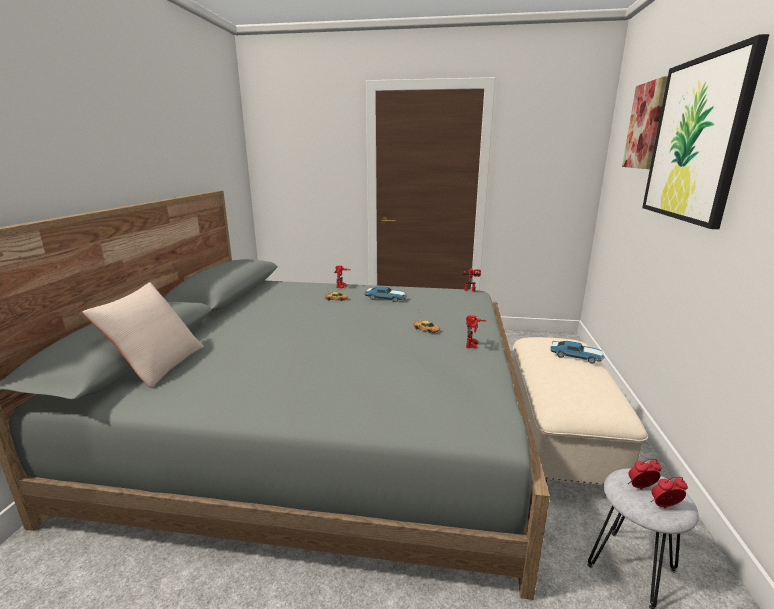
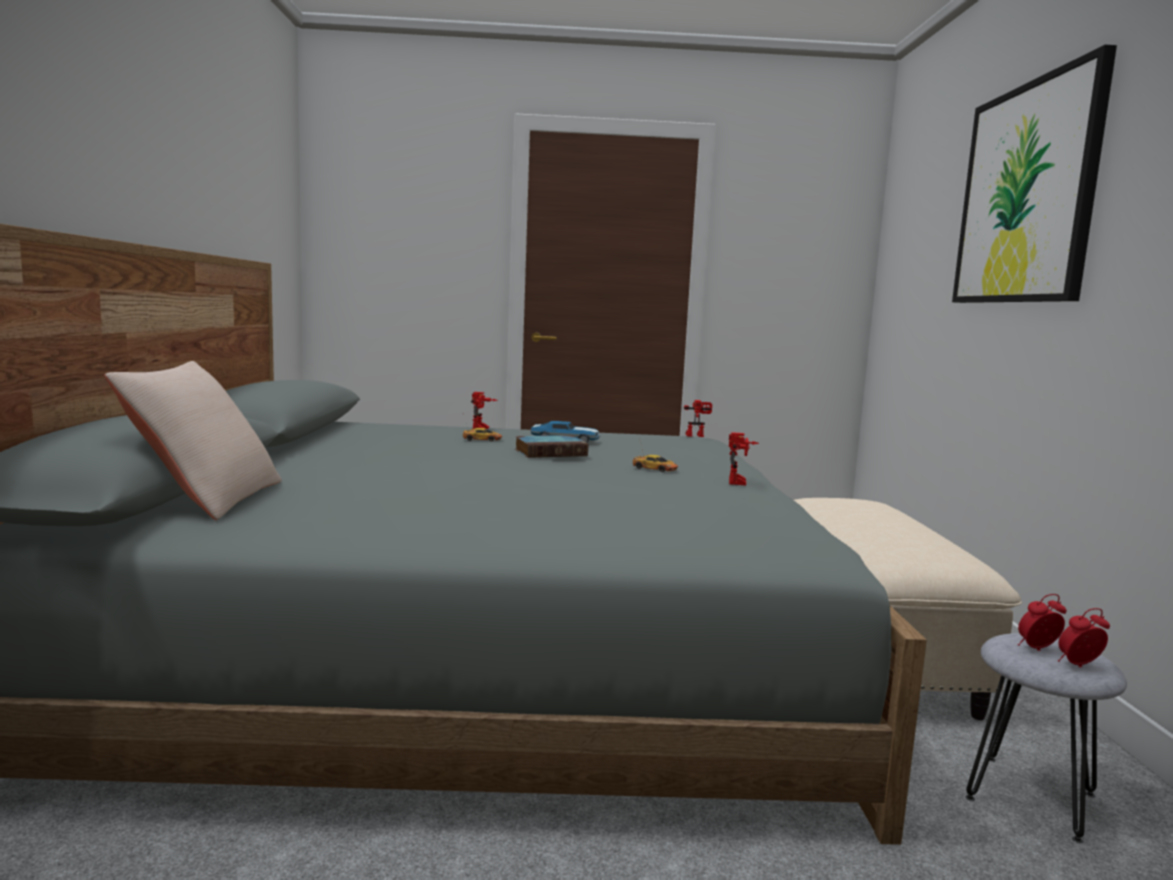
camera: 10 degrees left, 10 degrees down
toy car [550,341,605,364] -> none
picture [622,76,668,169] -> none
none -> book [515,435,588,458]

